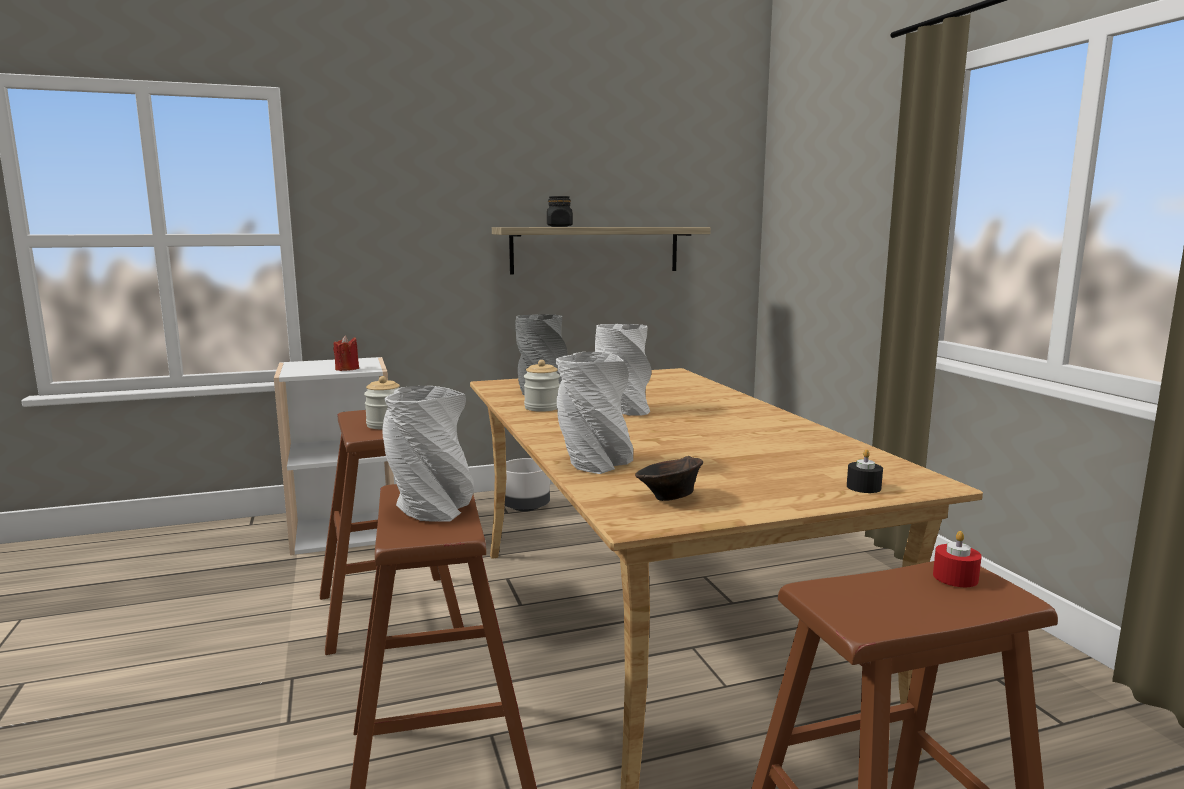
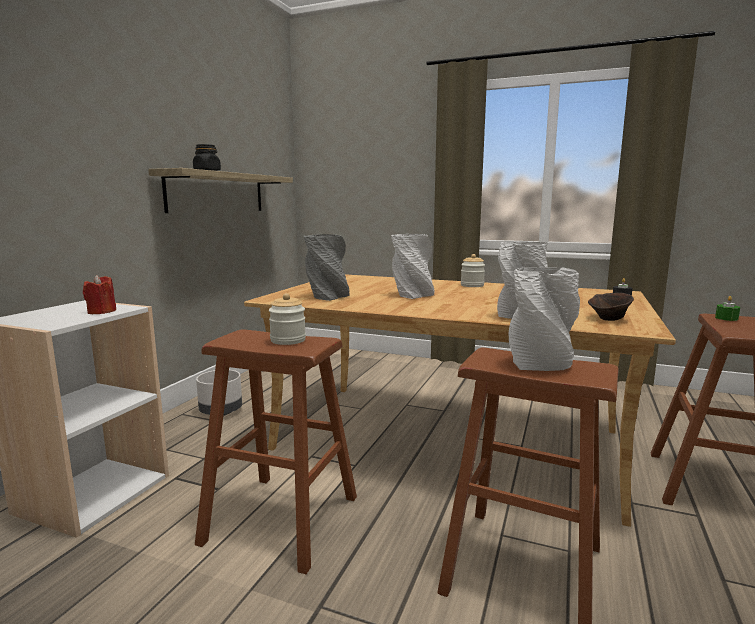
camera: 50 degrees left, 0 degrees up
jar [524,360,560,412] -> jar moved to [461,254,485,287]
red candle [933,531,982,587] -> green candle [715,296,740,321]

